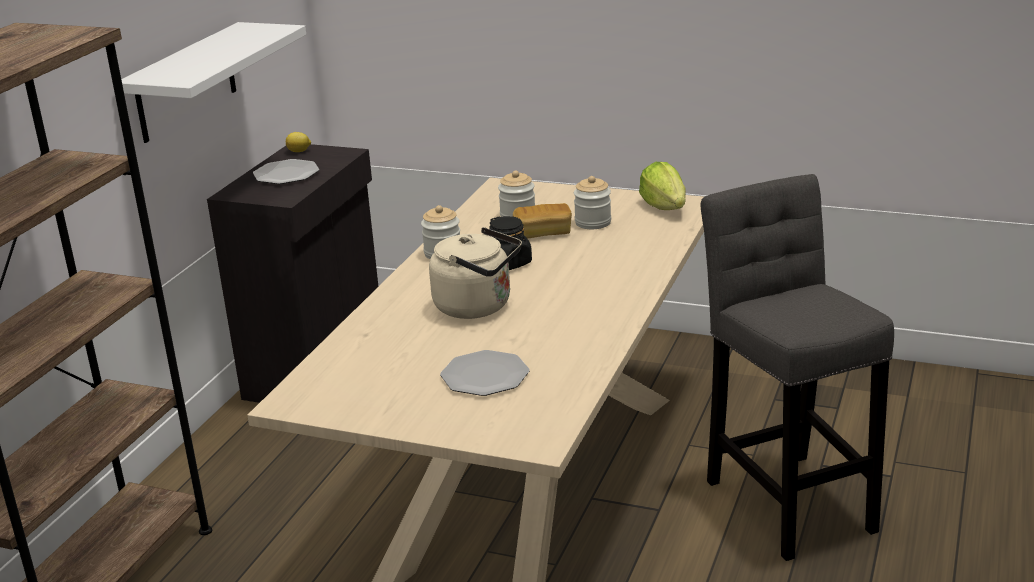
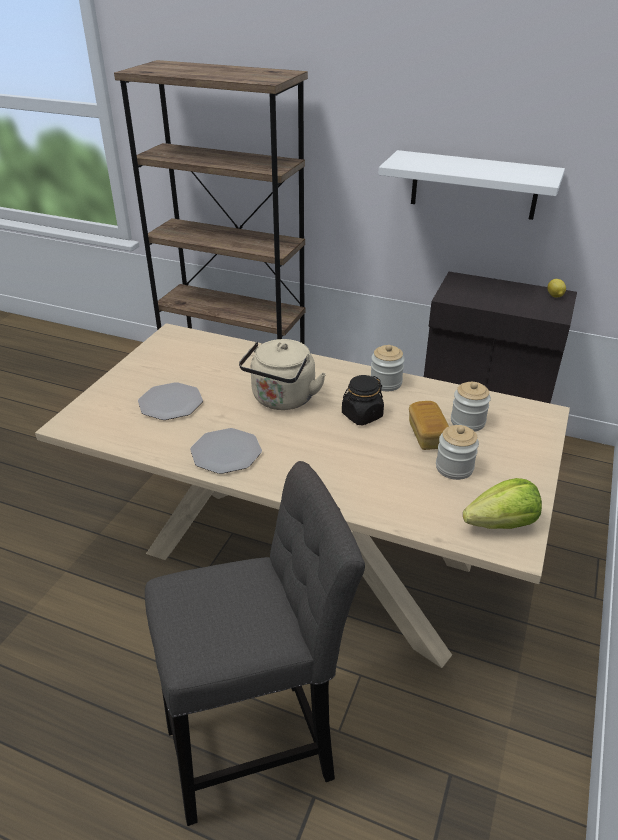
camera: 90 degrees right, 10 degrees up
plate [253,159,319,184] -> plate moved to [190,428,262,474]

